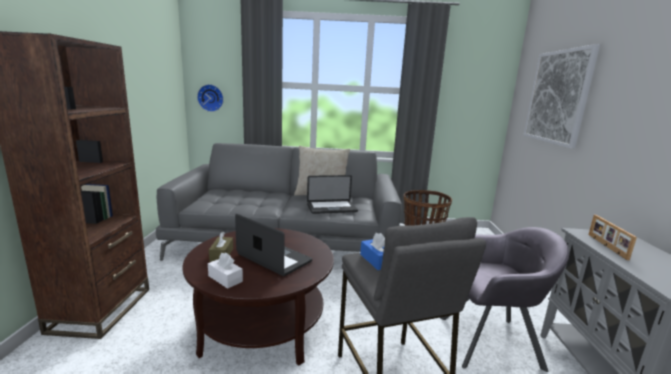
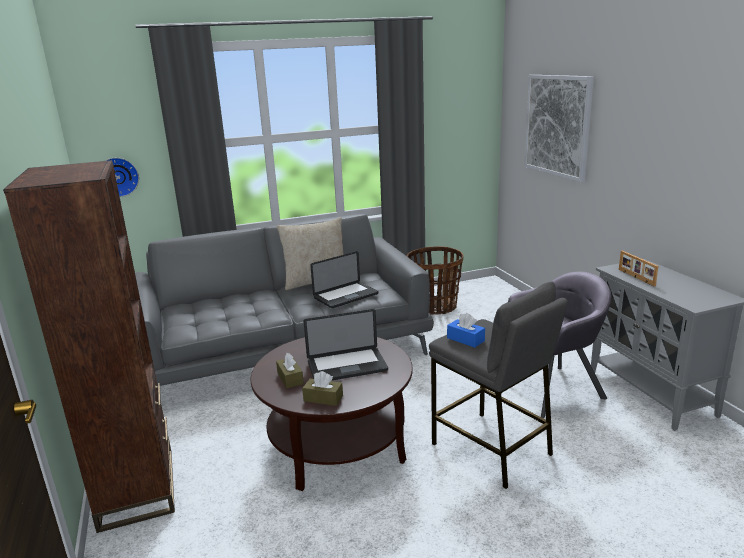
camera: 20 degrees left, 5 degrees up
white tissue box [208,252,243,289] -> brown tissue box [302,371,343,406]
laptop [235,214,312,276] -> laptop turned 150 degrees clockwise [303,309,388,381]

